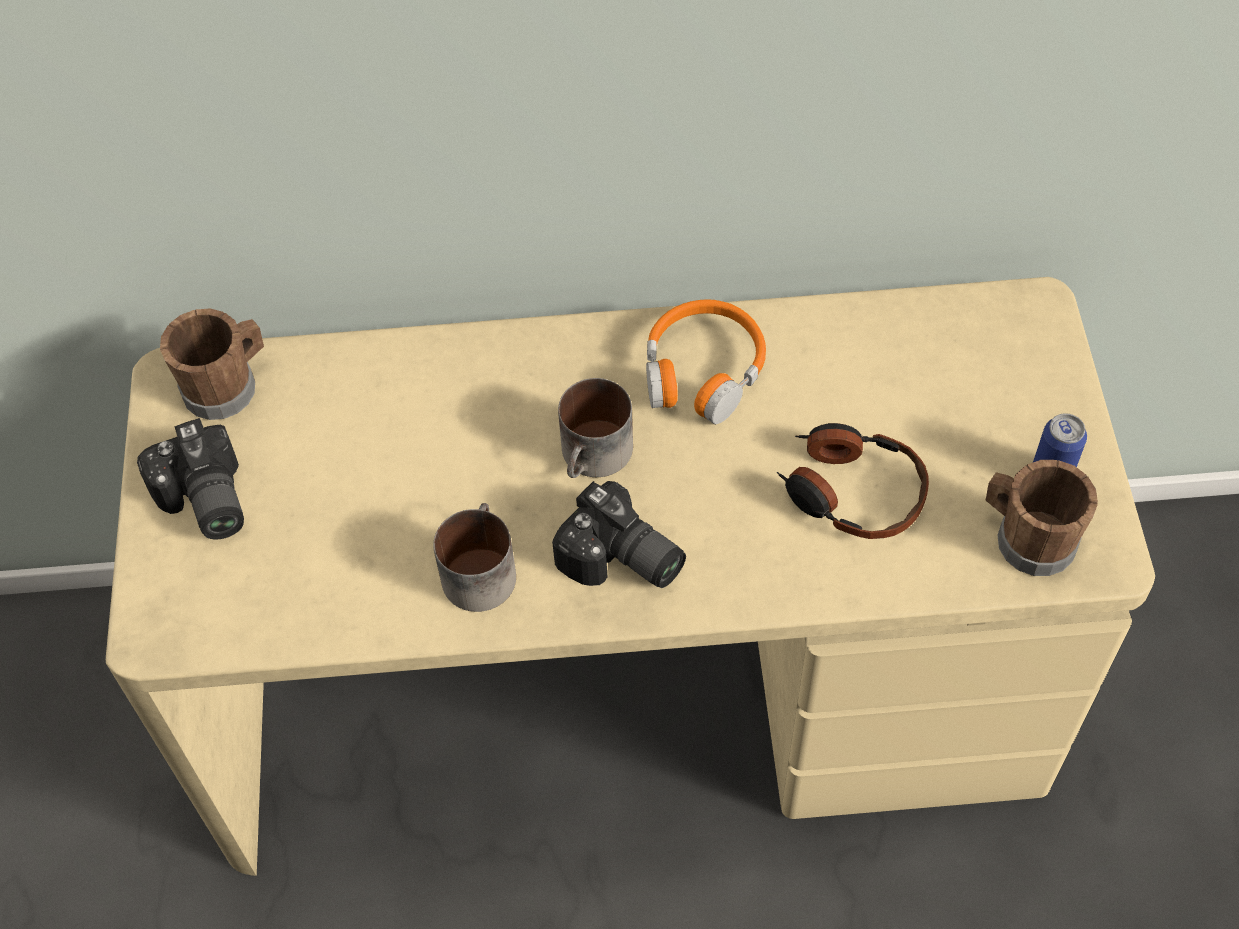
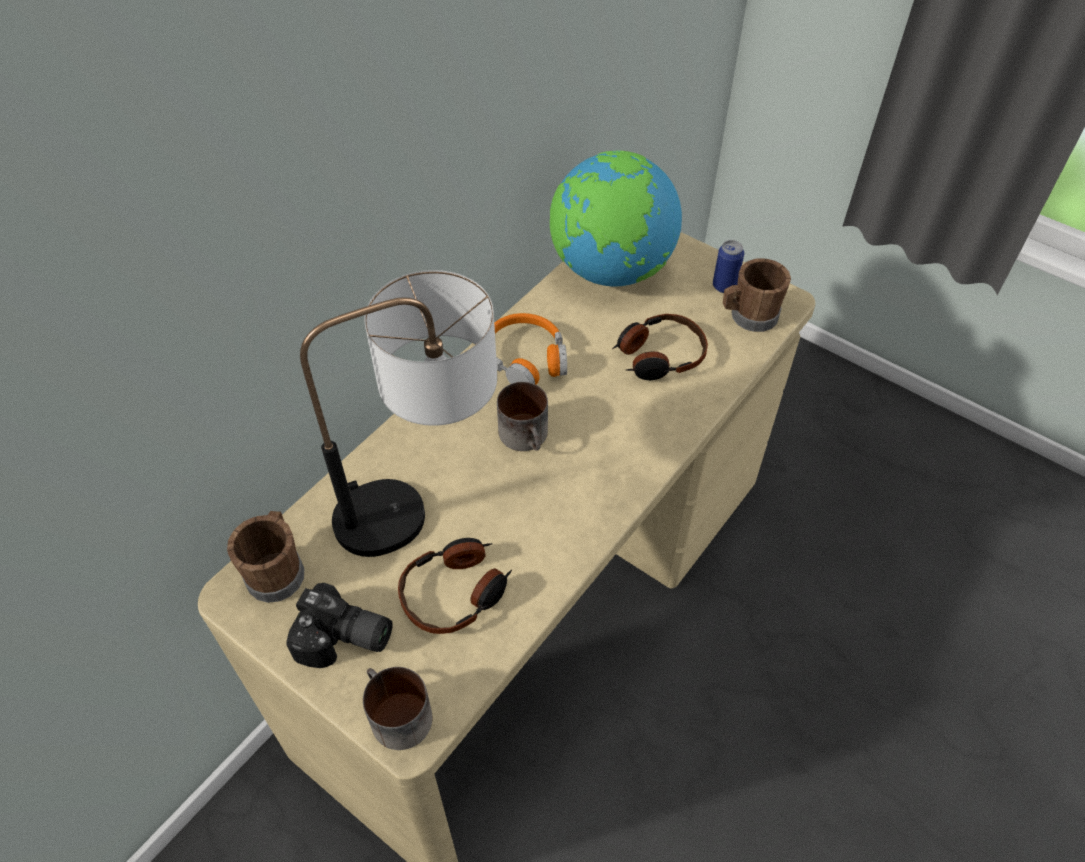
camera: 50 degrees left, 5 degrees down
mug [433,503,516,612] -> mug moved to [363,667,432,750]
camera [552,481,686,588] -> none
none -> table lamp [300,270,497,557]
none -> headphones [398,538,512,634]
none -> globe [550,150,682,287]

